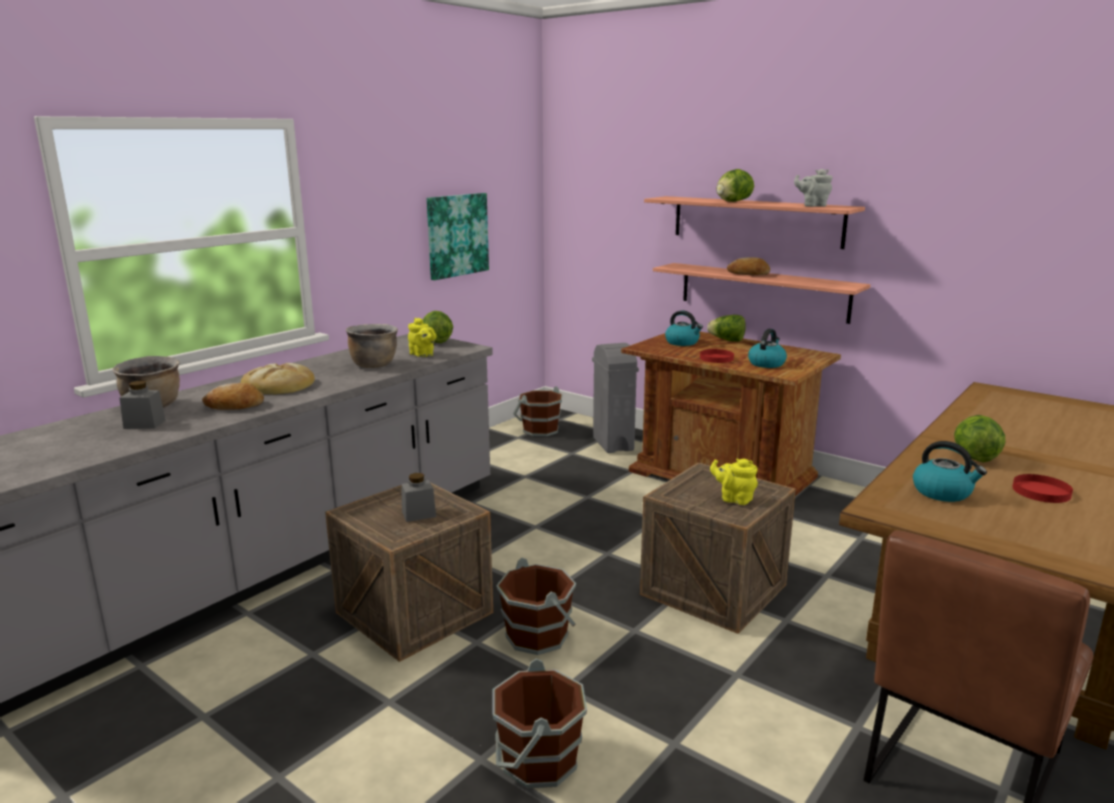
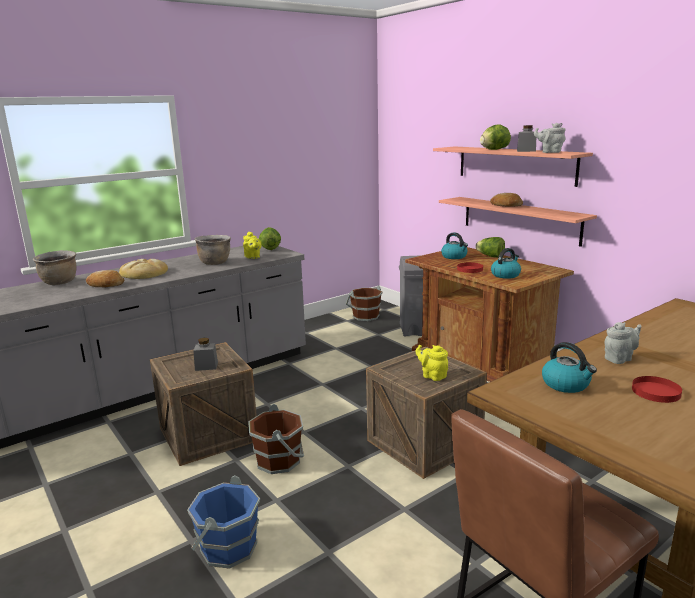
camera: 15 degrees right, 0 degrees up
grey jar [120,381,166,429] -> grey jar moved to [517,125,536,152]
picture [427,193,489,280] -> none
brown bucket [492,658,587,789] -> blue bucket [187,475,260,569]
lettuce [954,415,1006,462] -> grey teapot [604,322,642,364]

